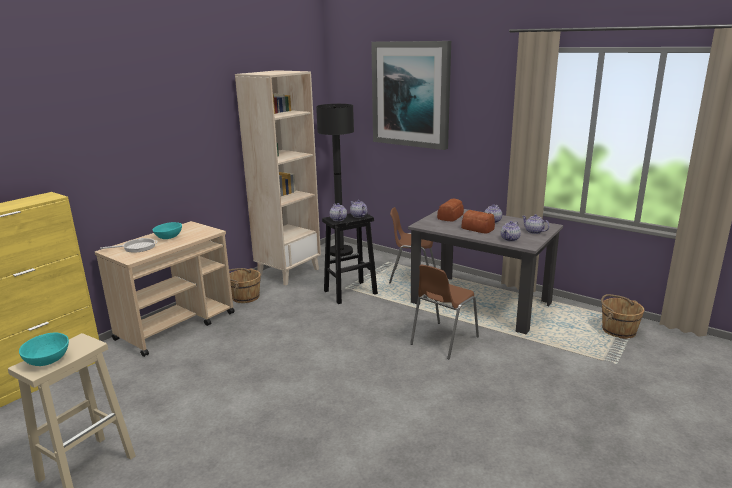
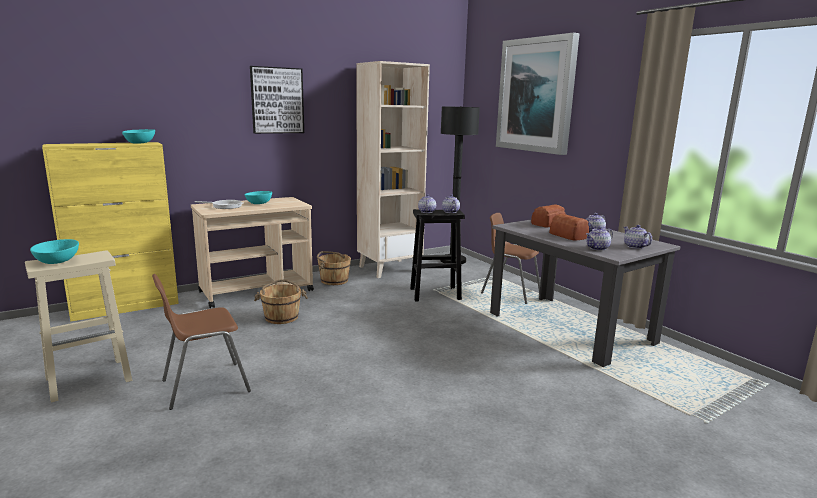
camera: 20 degrees right, 5 degrees down
brown chair [410,265,479,360] -> brown chair moved to [152,274,251,410]
brown bucket [601,294,644,339] -> brown bucket moved to [254,279,308,324]
none -> turquoise bowl [122,129,155,144]
none -> picture [250,66,304,134]

